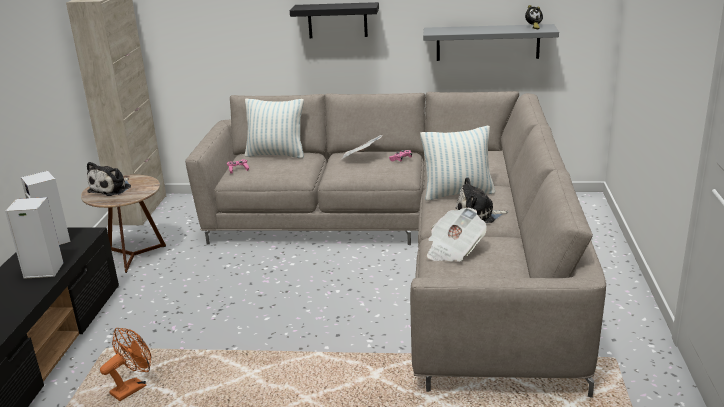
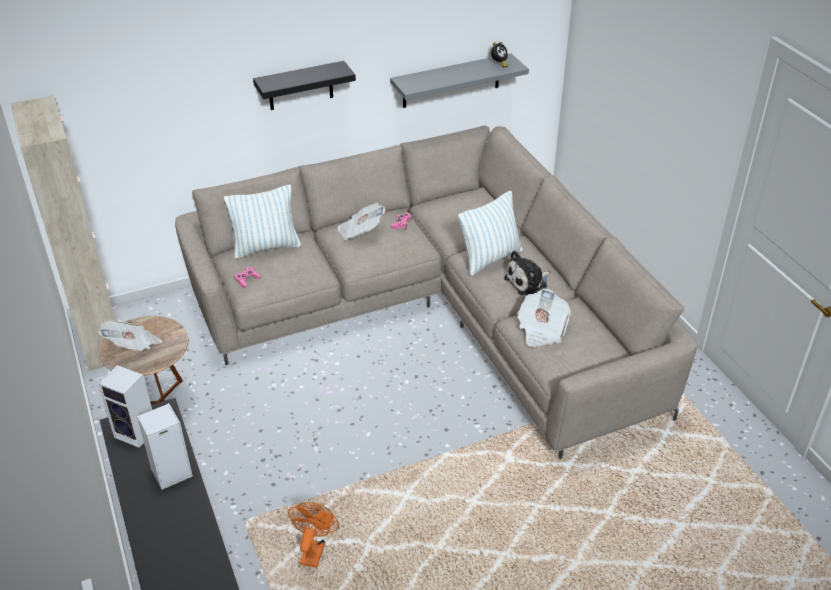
camera: 30 degrees left, 15 degrees up
plush toy [87,162,131,196] -> newspaper [98,320,163,351]

